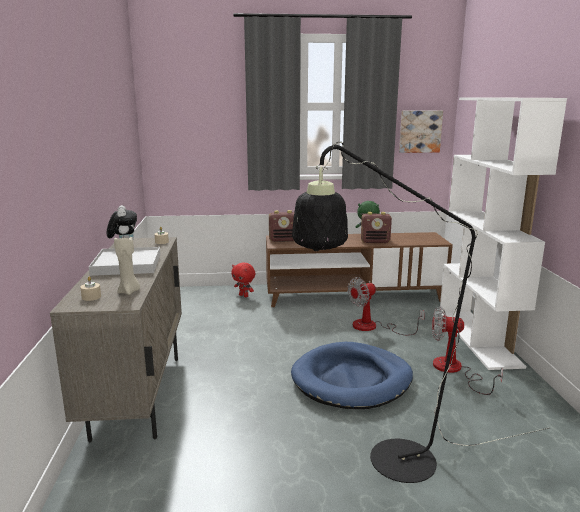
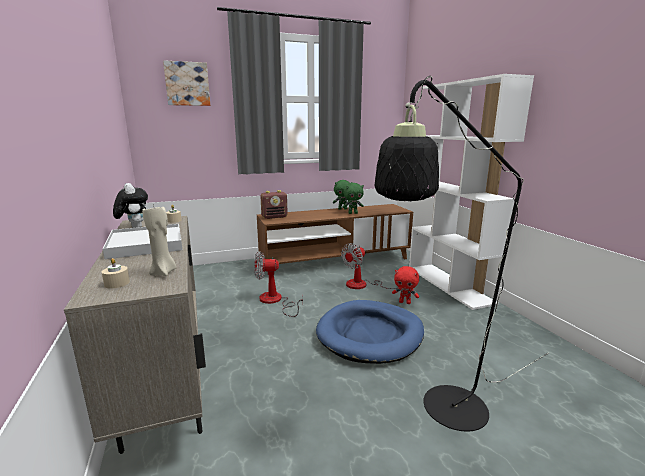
camera: 15 degrees left, 0 degrees up
red plush toy [231,262,255,297] -> red plush toy moved to [392,266,419,304]
radio [361,212,392,243] -> green plush toy [343,183,364,214]
picture [399,111,443,153] -> picture moved to [163,60,210,106]
fan [432,306,503,395] -> fan moved to [254,251,303,317]

